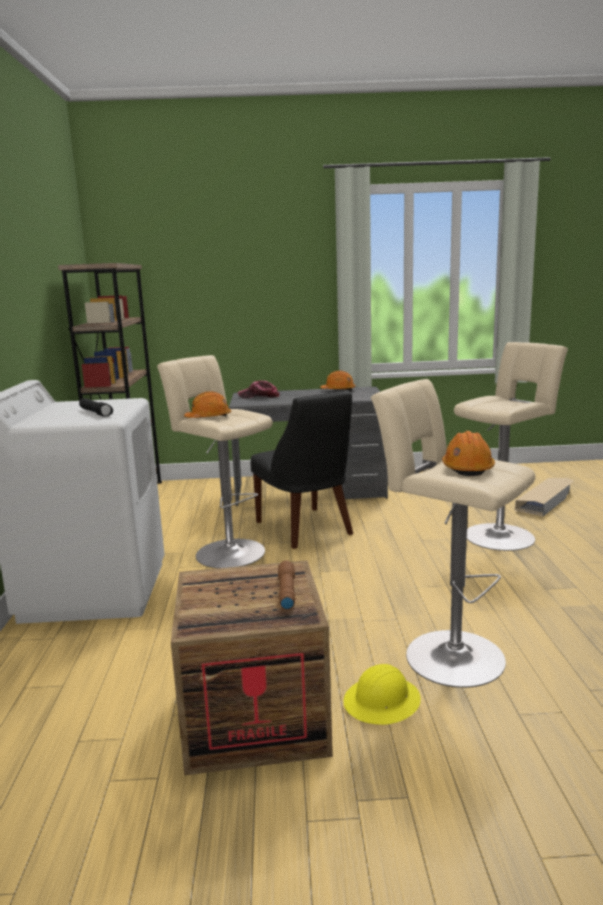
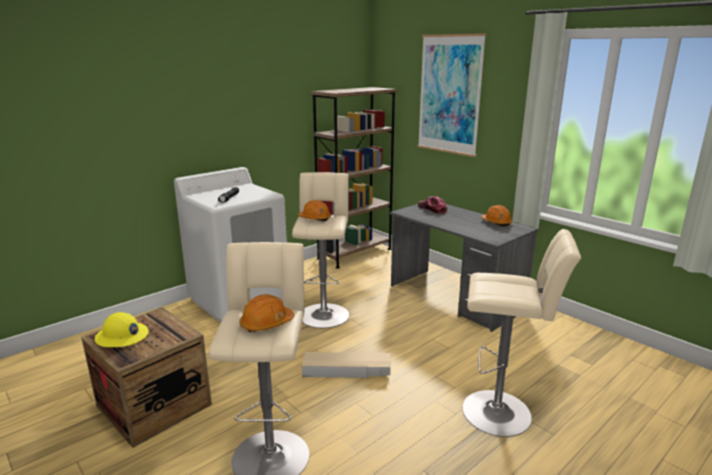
camera: 50 degrees right, 5 degrees up
black chair [251,391,353,549] -> none
brown flashlight [278,560,295,610] -> none
yellow hard hat [344,664,421,725] -> yellow hard hat moved to [95,312,149,347]
beige storage box [515,478,574,517] -> beige storage box moved to [302,352,391,378]
none -> picture [418,33,486,157]

